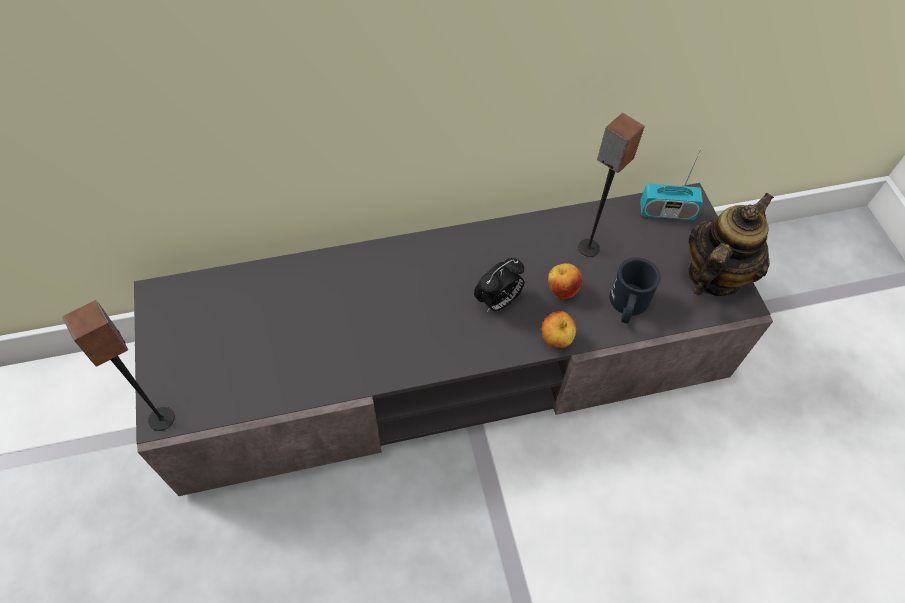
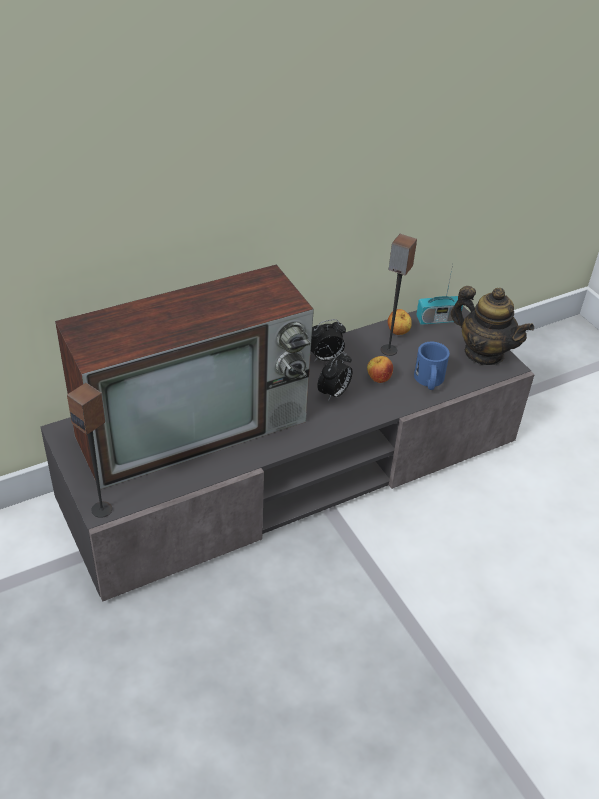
camera: 15 degrees left, 15 degrees down
apple [542,311,576,348] -> apple moved to [388,309,412,335]
black mug [609,257,661,323] -> blue mug [414,342,450,390]
teapot [688,193,774,296] -> teapot turned 105 degrees clockwise [451,286,534,365]
none -> television [55,264,314,490]
none -> alarm clock [311,319,346,362]

